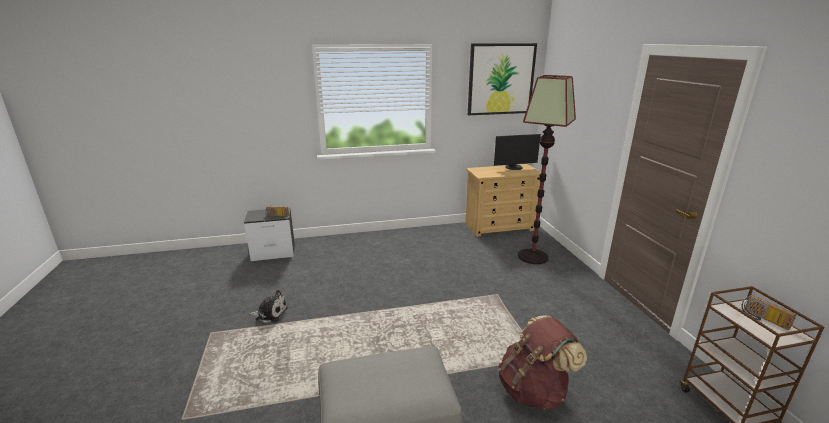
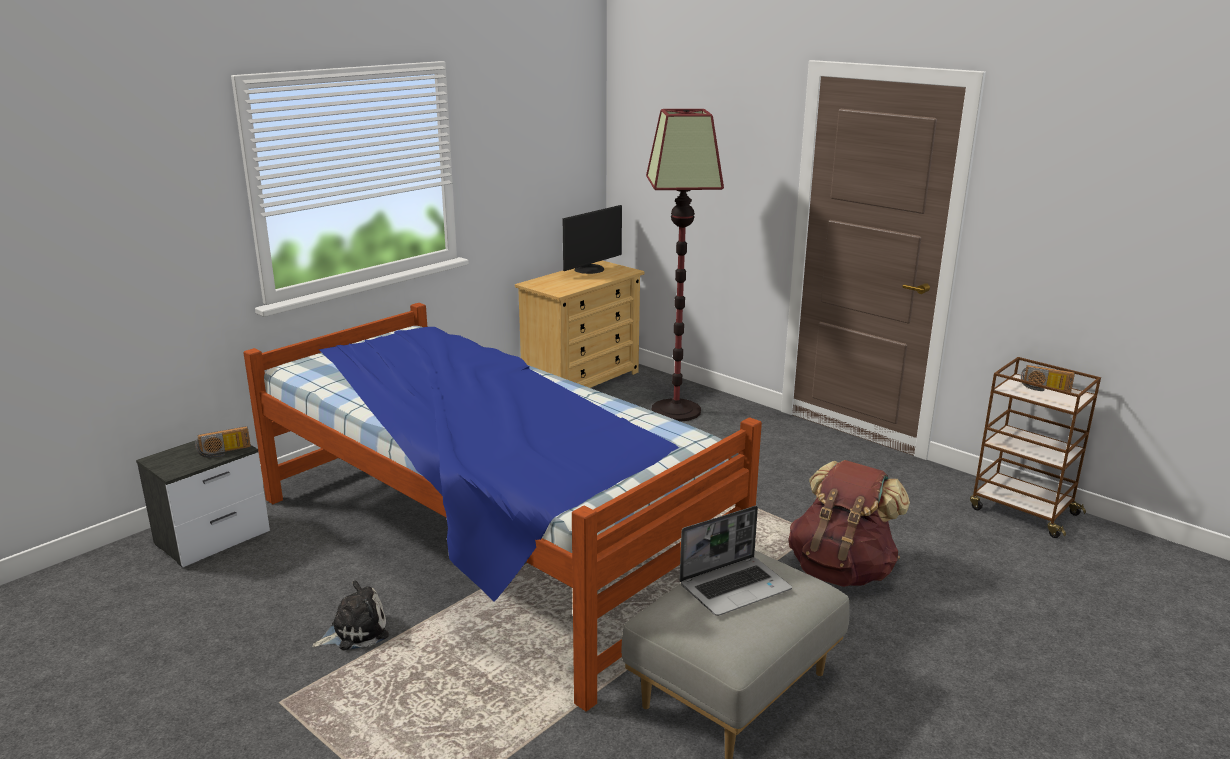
camera: 35 degrees left, 0 degrees up
picture [468,43,537,115] -> none
none -> bed [243,303,762,712]
none -> laptop [679,506,792,616]

